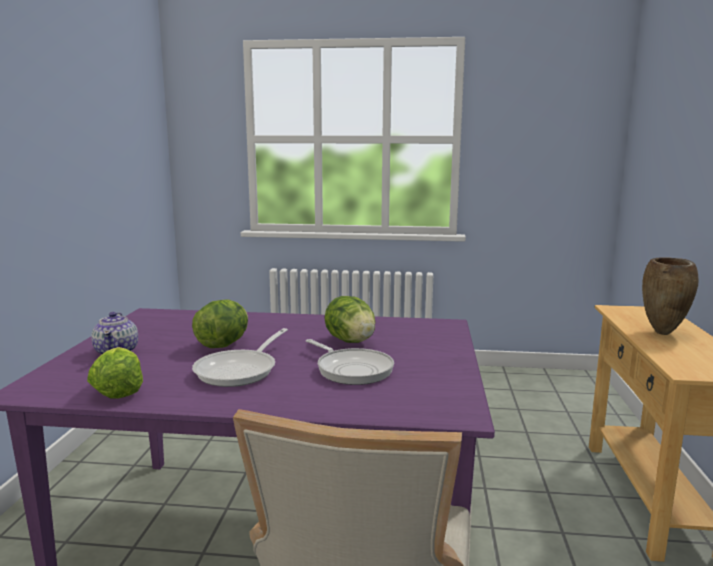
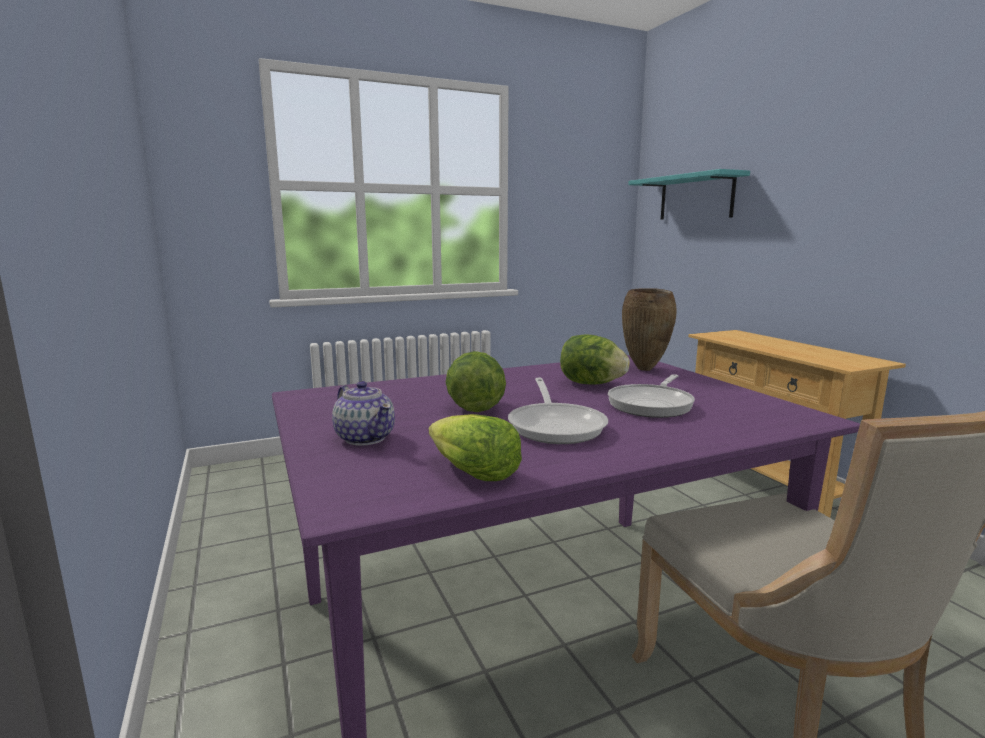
camera: 30 degrees left, 0 degrees up
frying pan [306,339,394,385] -> frying pan turned 105 degrees clockwise [608,374,695,418]
brown vase [642,257,699,335] -> brown vase moved to [622,288,677,371]
none -> turquoise shelf [628,169,750,220]

